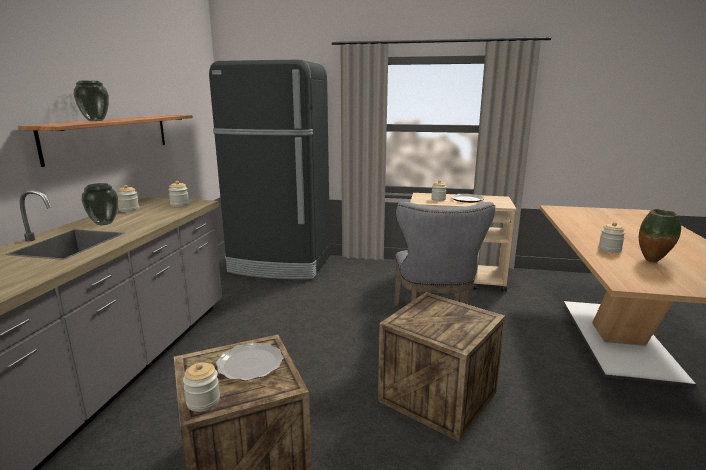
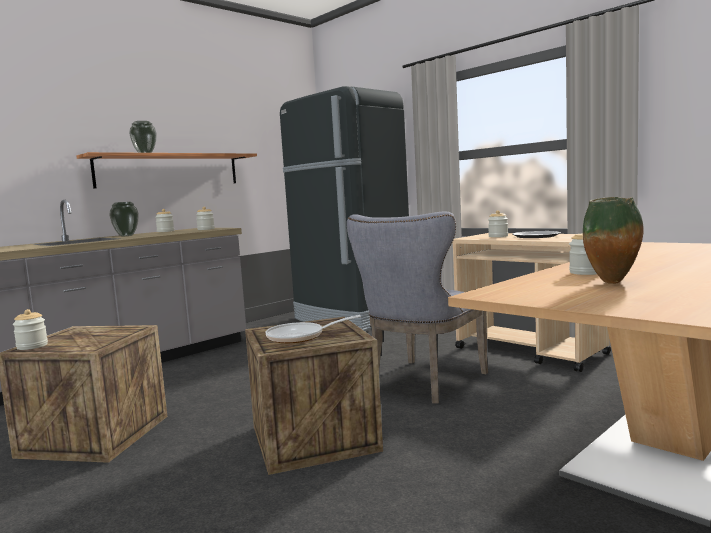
camera: 35 degrees right, 10 degrees down
plate [216,342,284,381] -> none
none -> frying pan [265,315,361,343]

